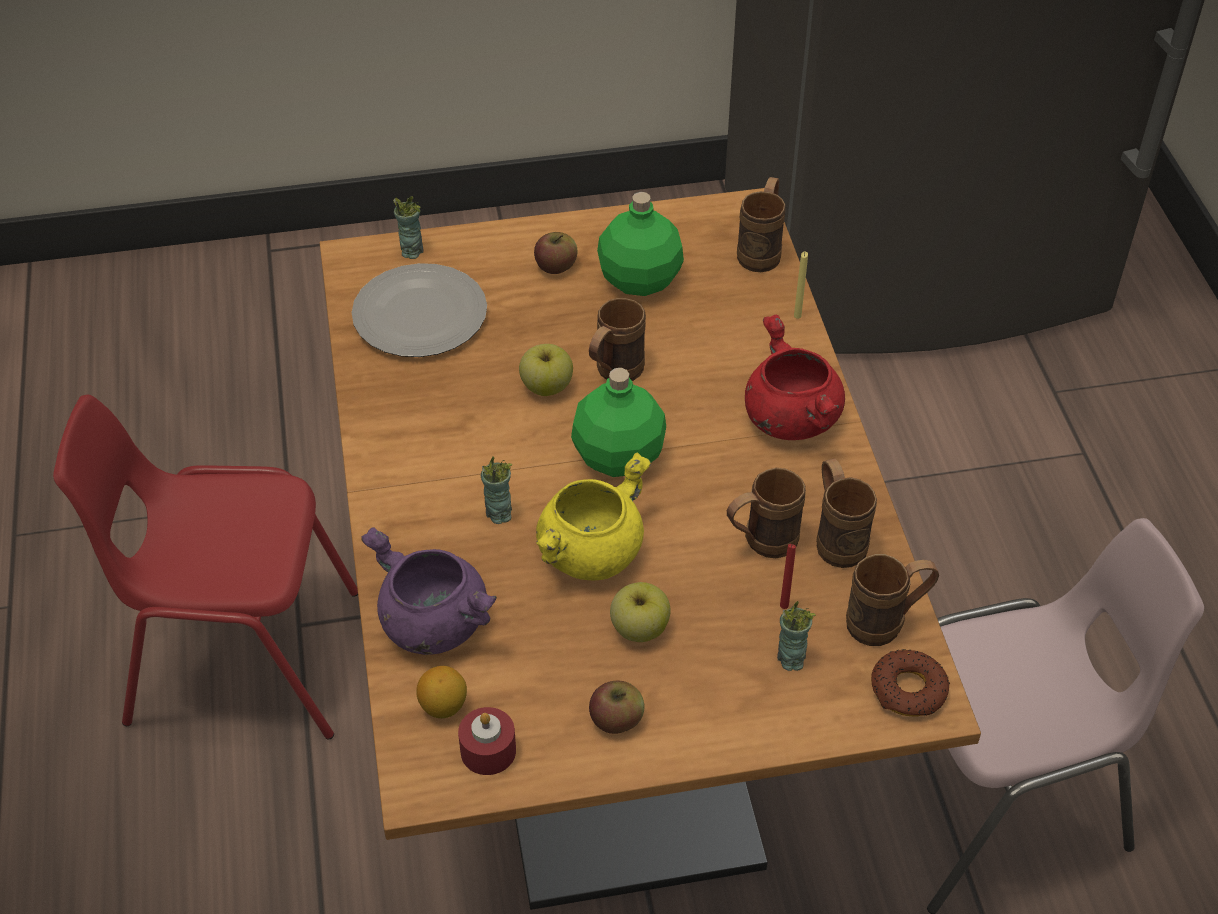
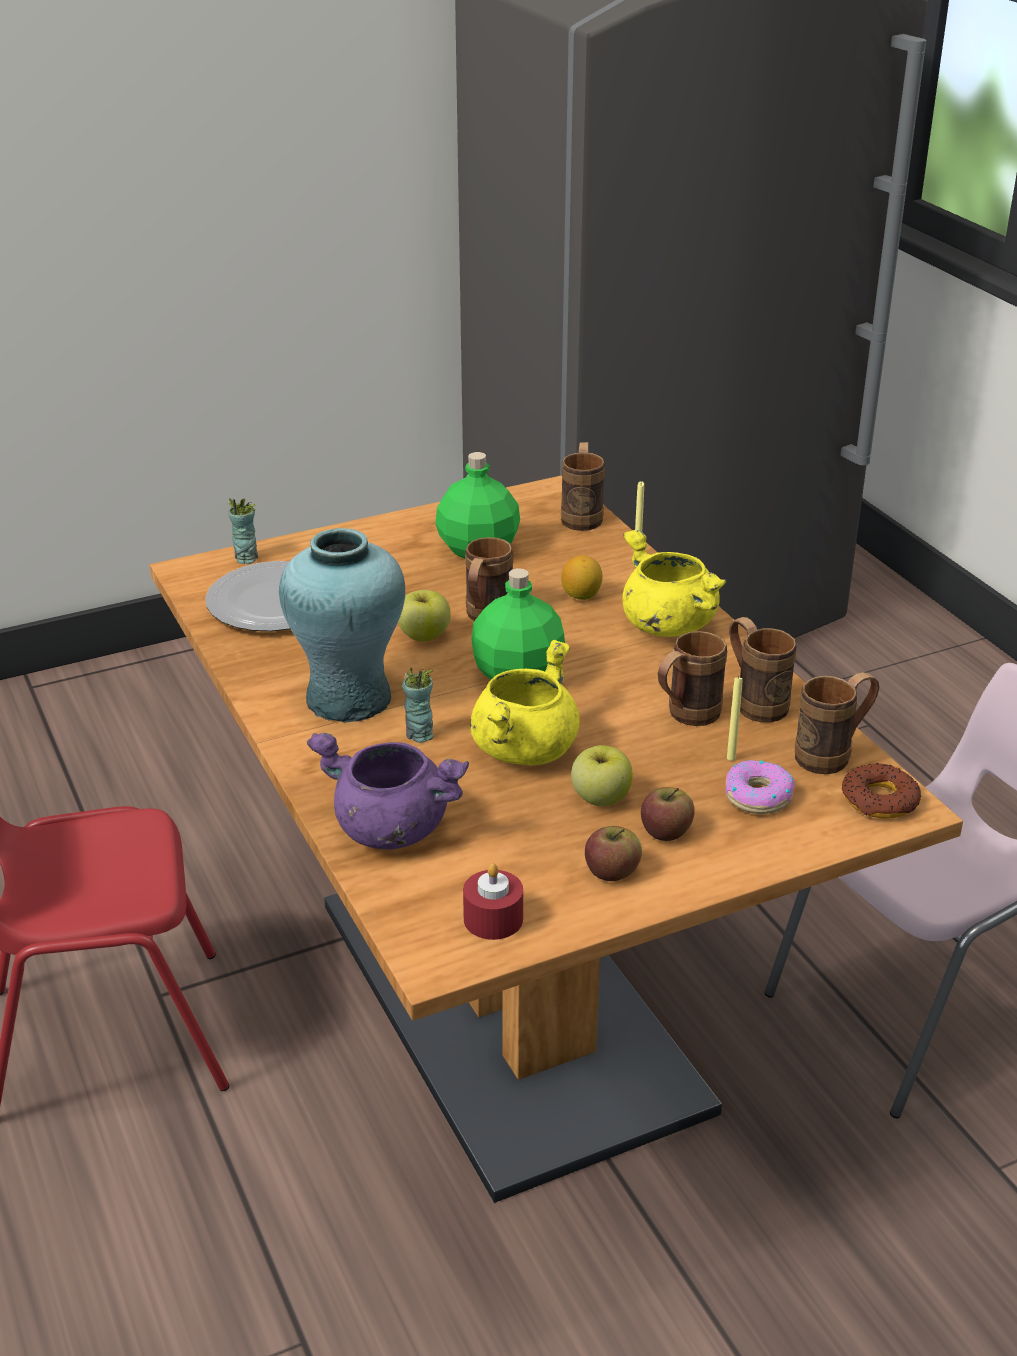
camera: 15 degrees left, 15 degrees down
lemon [416,666,467,718] -> lemon moved to [561,555,603,600]
apple [534,232,578,274] -> apple moved to [641,787,695,841]
red cooking pot [745,315,845,440] -> yellow cooking pot [622,530,727,637]
cup [777,601,816,671] -> donut [726,760,795,814]
red candle [780,544,796,609] -> yellow candle [727,676,743,761]
none -> turquoise vase [279,528,405,723]

